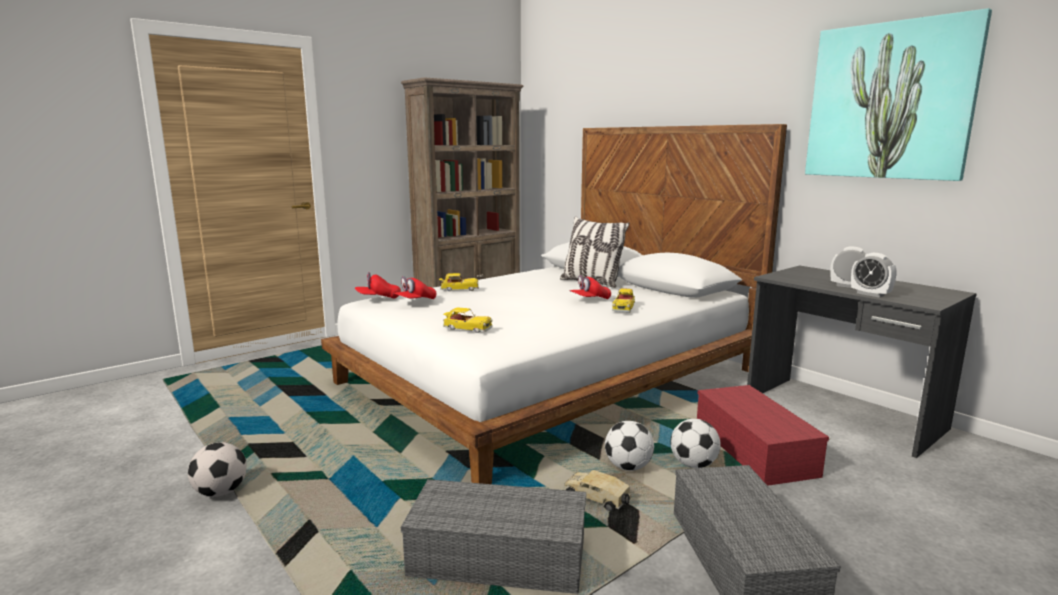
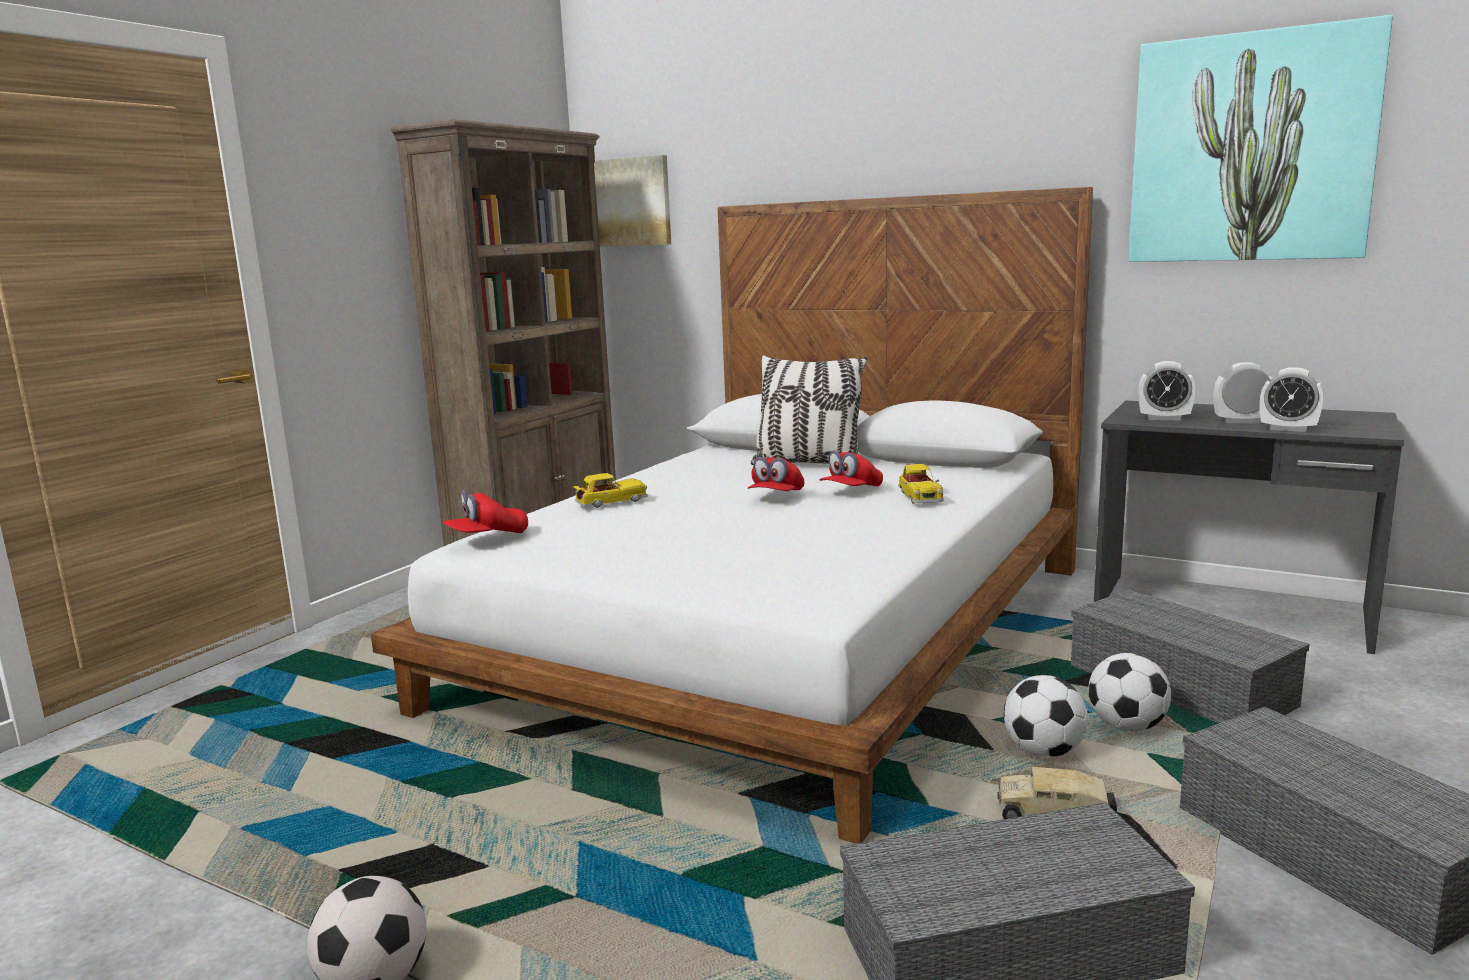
camera: 20 degrees left, 0 degrees up
red cap [393,276,436,299] -> red cap moved to [748,457,804,491]
toy car [443,307,493,333] -> none
red storage box [697,385,829,486] -> grey storage box [1071,590,1310,723]
none -> picture [594,155,671,247]
none -> alarm clock [1138,361,1196,421]

